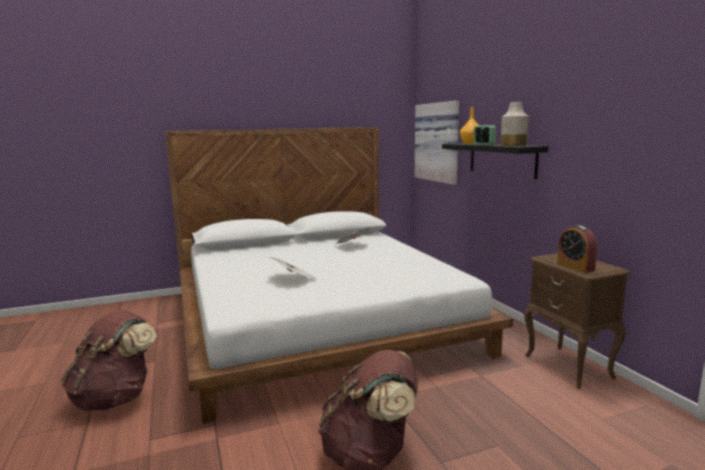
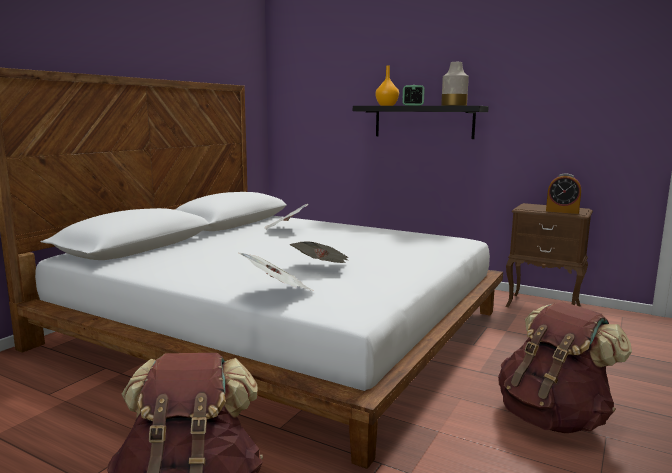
camera: 40 degrees left, 0 degrees up
picture [415,101,459,185] -> none
none -> newspaper [239,253,312,290]

